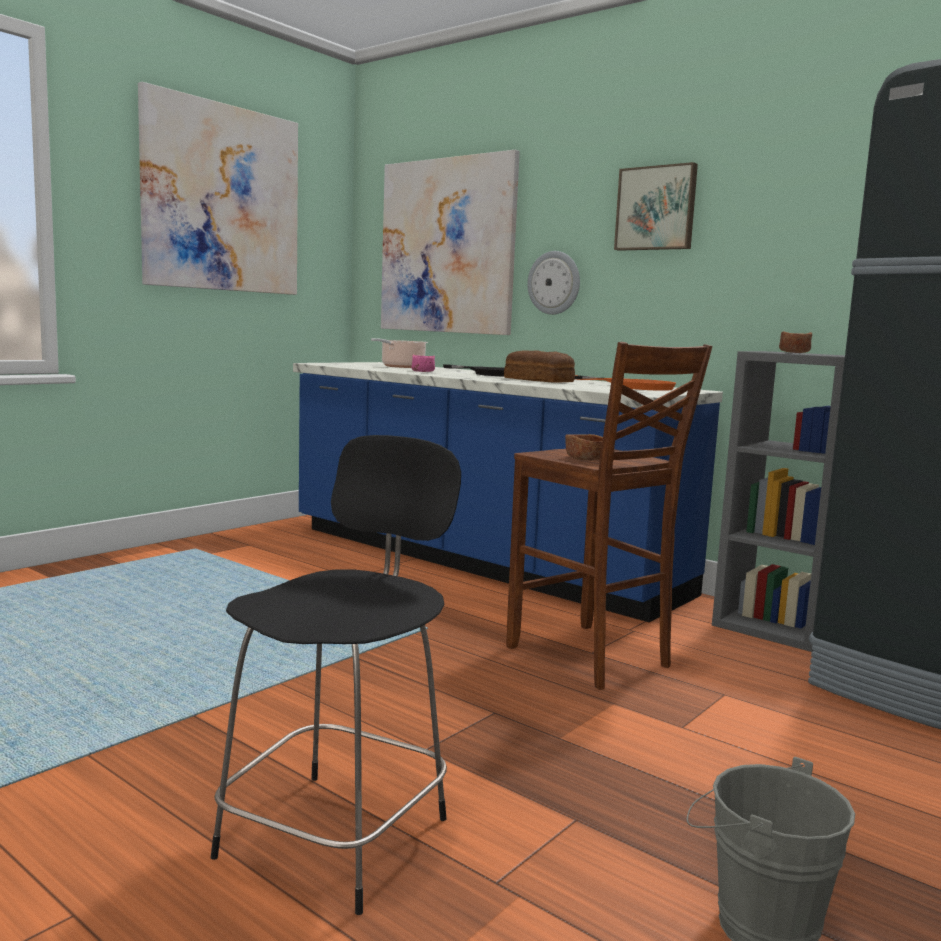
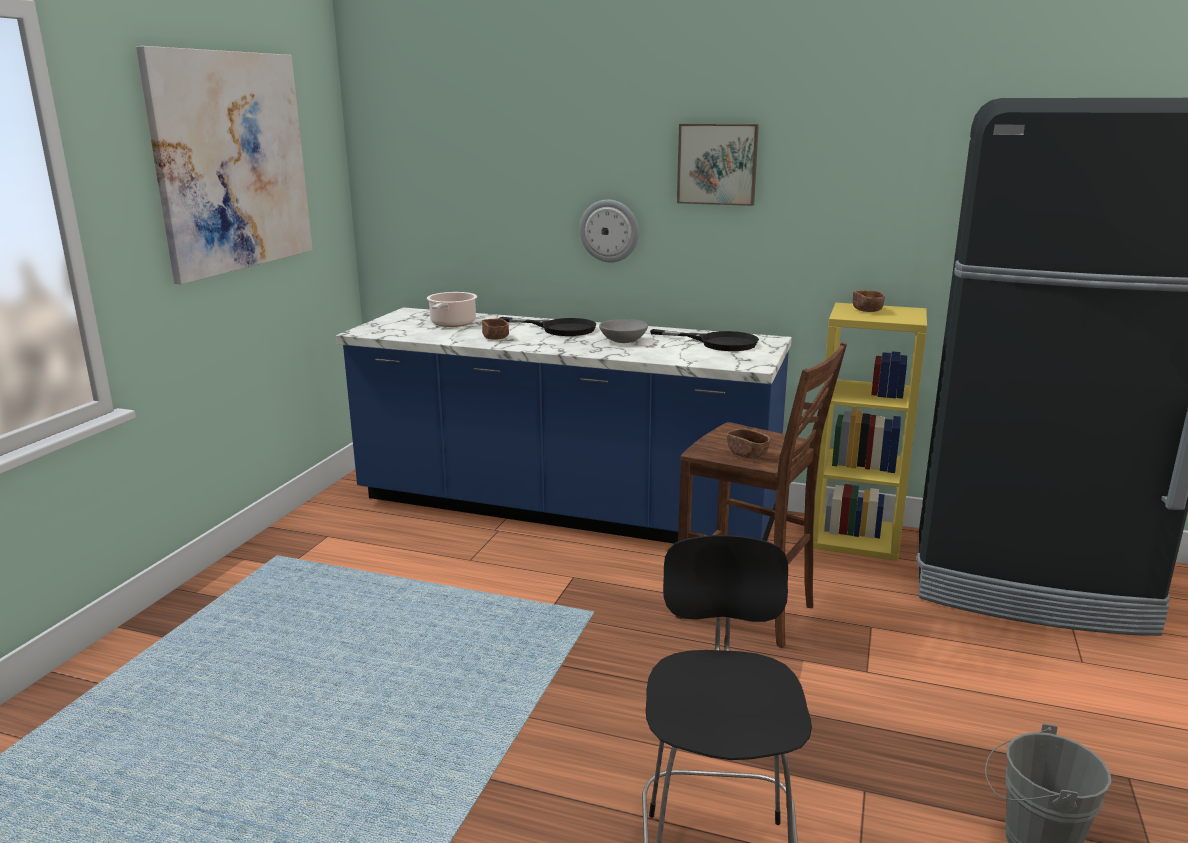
camera: 20 degrees left, 10 degrees up
picture [381,150,520,335] -> none
pink bowl [411,355,435,372] -> brown bowl [482,318,509,340]
bread [504,350,575,383] -> grey bowl [599,319,648,343]
orange frying pan [575,375,676,391] -> black frying pan [650,329,759,351]
grey bookcase [712,351,845,652] -> yellow bookcase [813,303,927,561]

